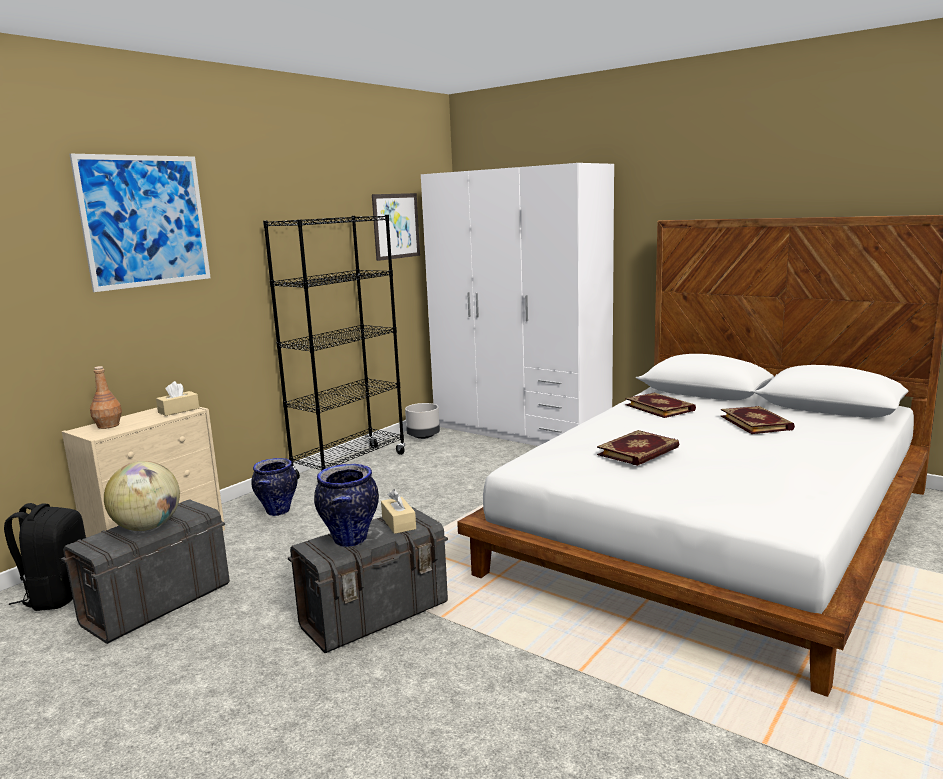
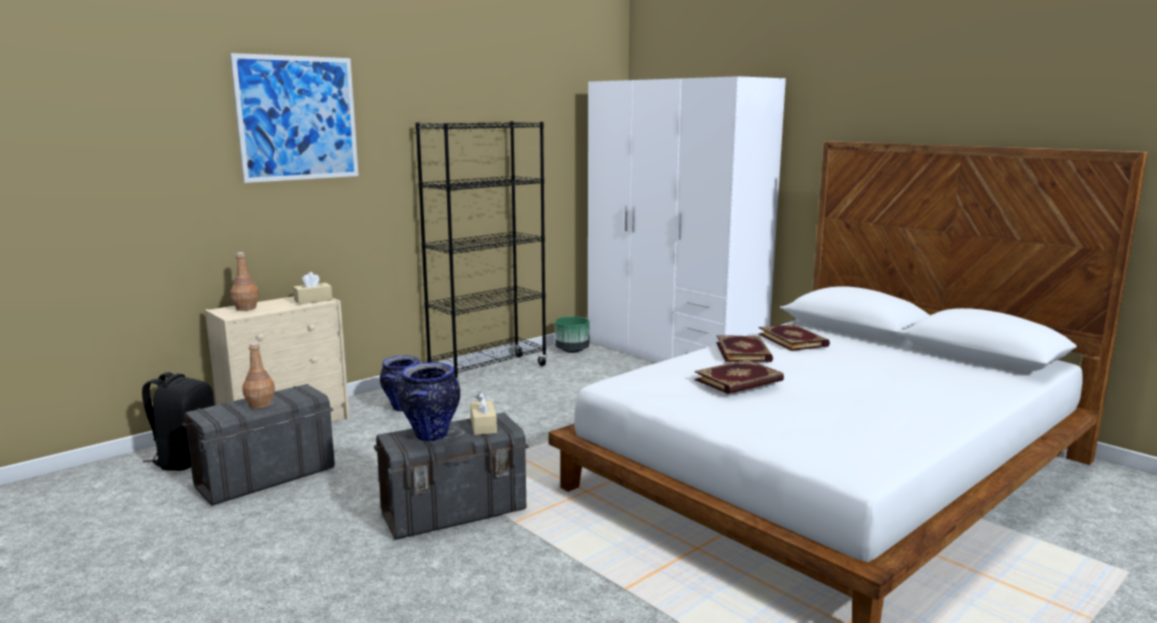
camera: 10 degrees right, 0 degrees up
globe [104,461,180,531] -> brown bottle [242,342,275,409]
picture [372,193,420,261] -> none
grey planter [405,403,440,439] -> green planter [555,316,589,353]
book [721,406,795,434] -> book moved to [716,335,773,362]

